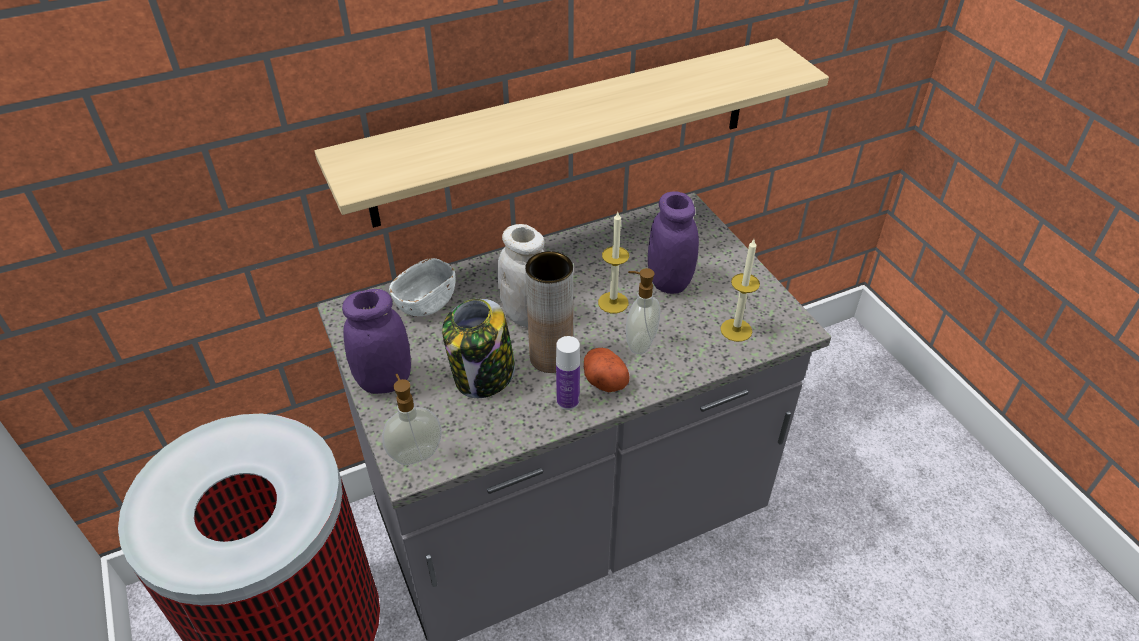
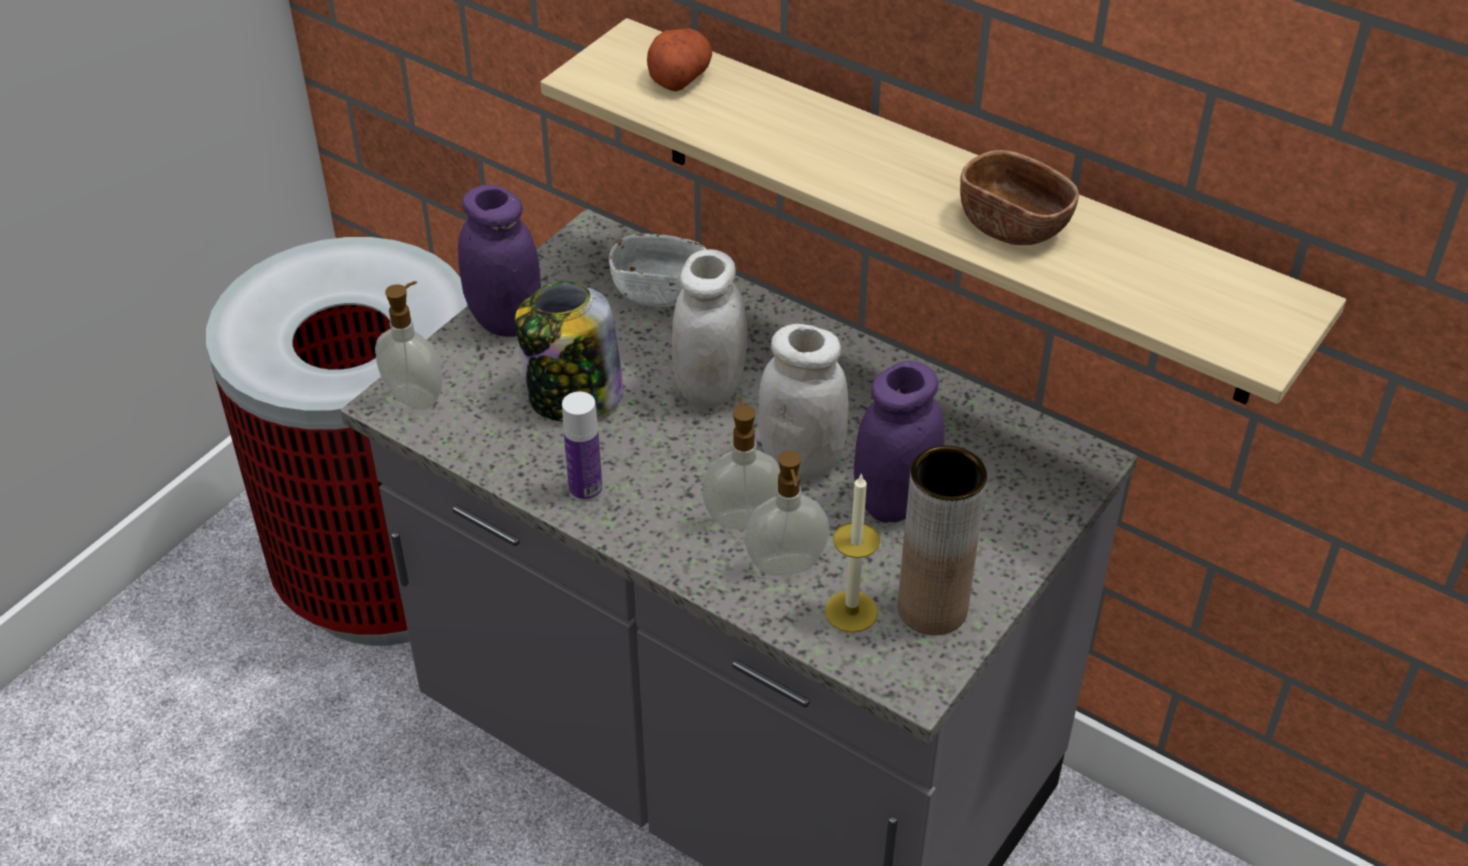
camera: 60 degrees right, 0 degrees up
brown vase [525,251,573,373] -> brown vase moved to [898,446,987,635]
potato [584,348,630,393] -> potato moved to [647,28,712,91]
candle [598,212,629,313] -> white jar [758,324,849,480]
none -> soap dispenser [745,451,829,576]
none -> brown bowl [960,150,1079,245]

